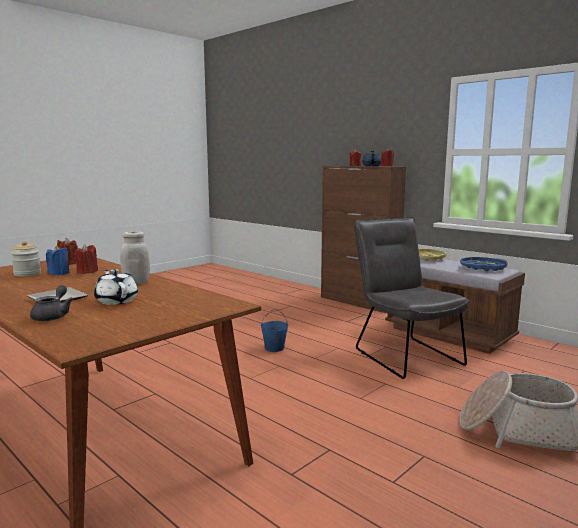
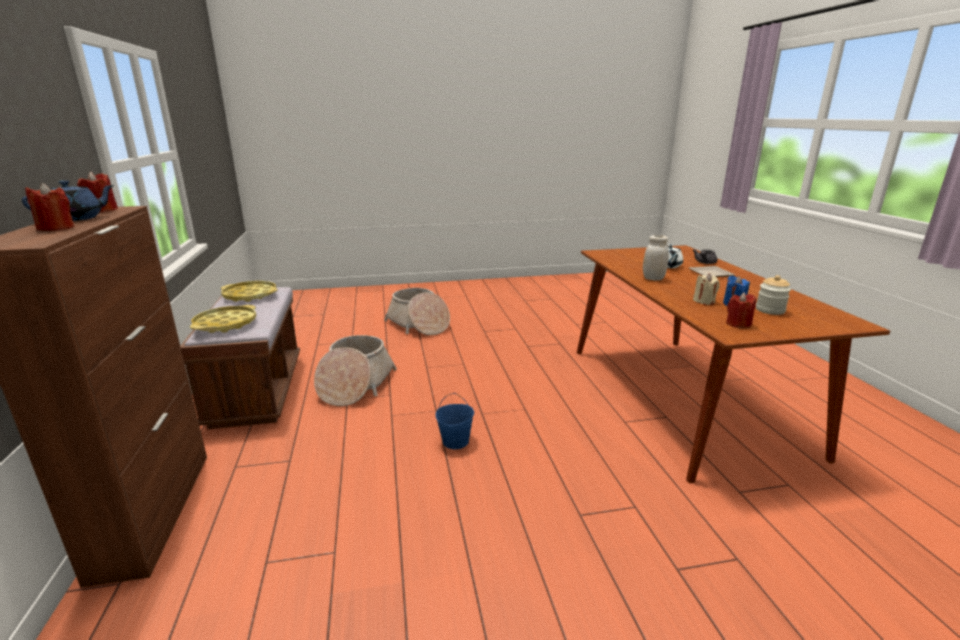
camera: 145 degrees left, 10 degrees up
red candle [74,244,98,274] -> beige candle [693,273,720,305]
grey chair [354,217,469,379] -> basket [314,335,397,406]
blue tray [460,257,507,271] -> yellow tray [221,281,277,302]

